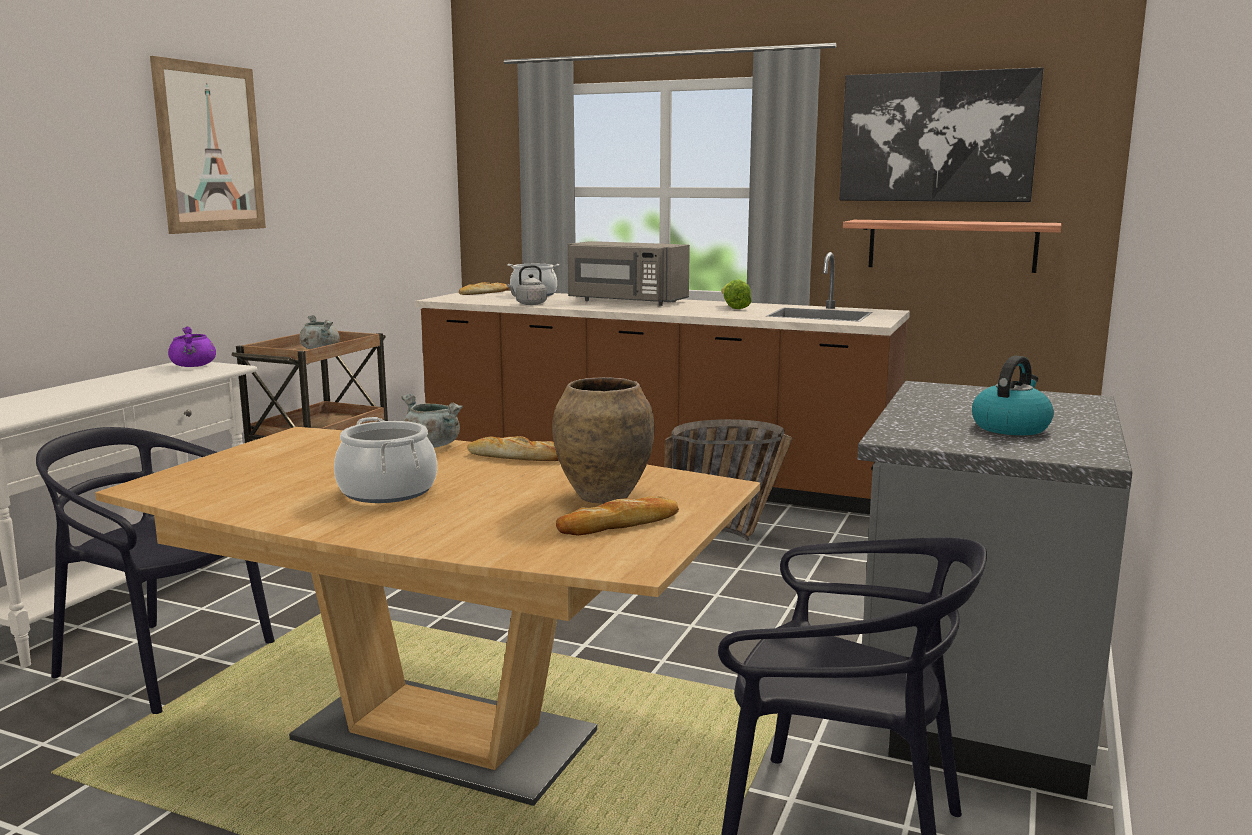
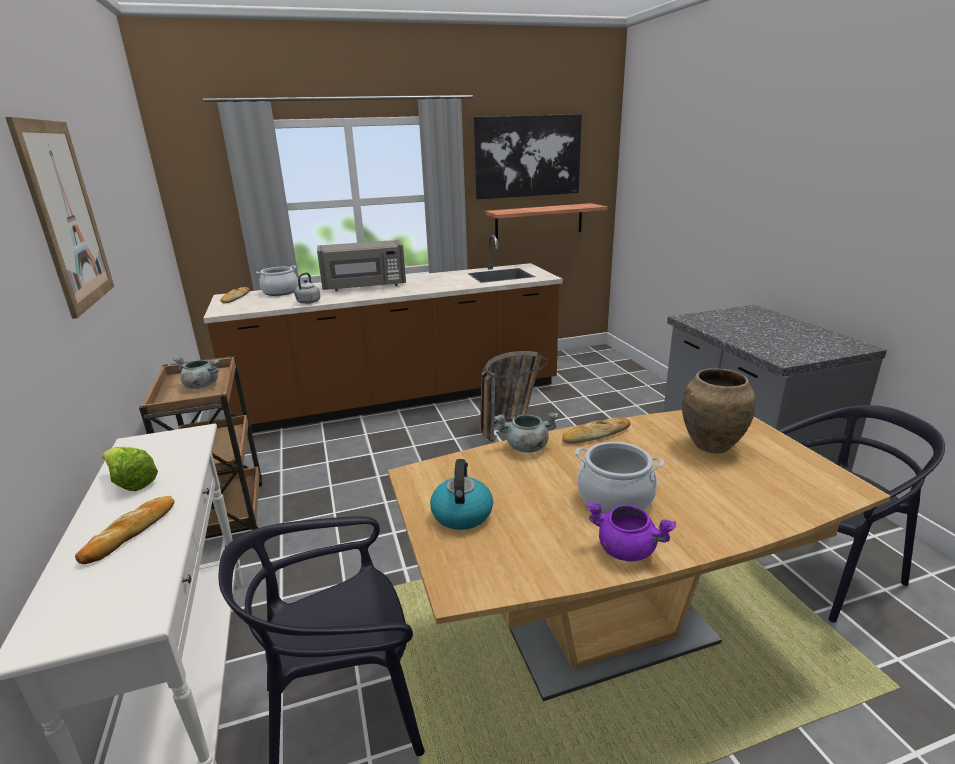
camera: 40 degrees left, 10 degrees up
purple cooking pot [168,326,216,367] -> purple cooking pot moved to [587,502,676,562]
bread [556,496,679,536] -> bread moved to [75,496,174,564]
lettuce [721,279,752,309] -> lettuce moved to [102,447,158,491]
kettle [972,356,1054,435] -> kettle moved to [430,459,493,530]

